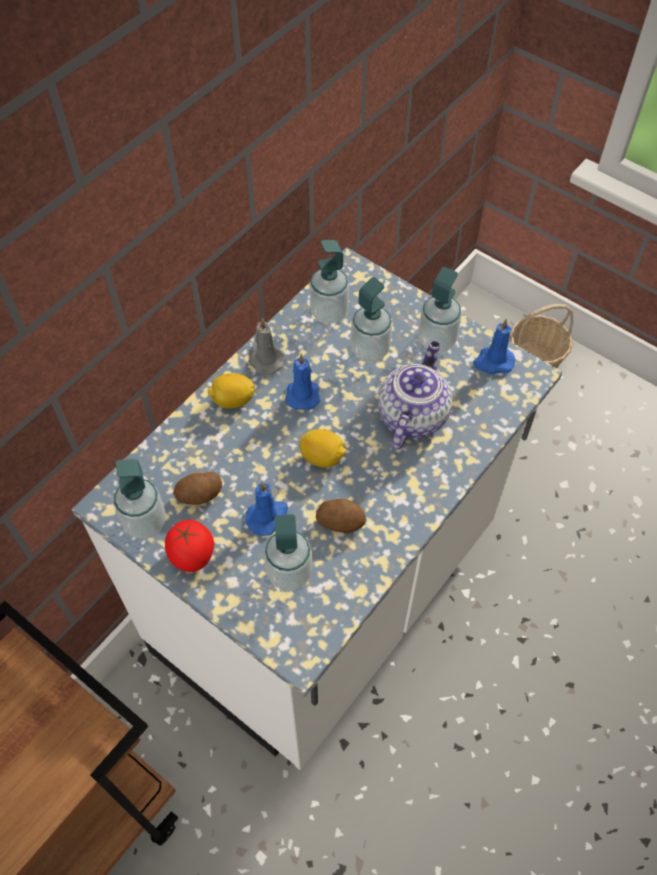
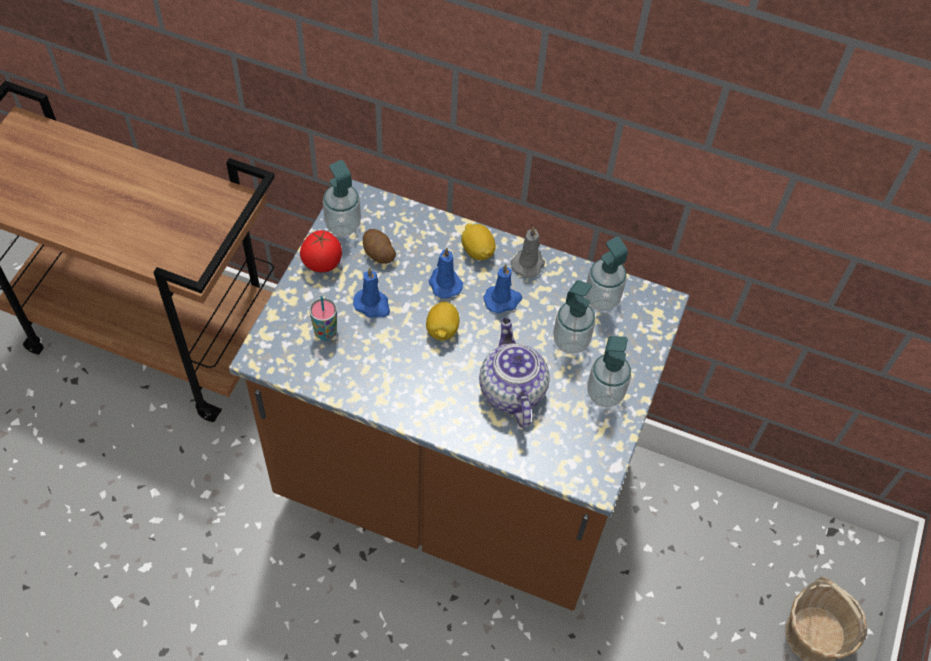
camera: 70 degrees right, 0 degrees up
white counter [72,248,562,770] -> brown counter [229,180,689,611]
soap dispenser [264,514,312,591] -> cup [309,296,337,341]
potato [316,499,366,533] -> none
teapot [378,341,452,449] -> teapot turned 105 degrees counterclockwise [479,318,550,428]
blue candle [473,319,515,374] -> blue candle moved to [429,247,463,299]

